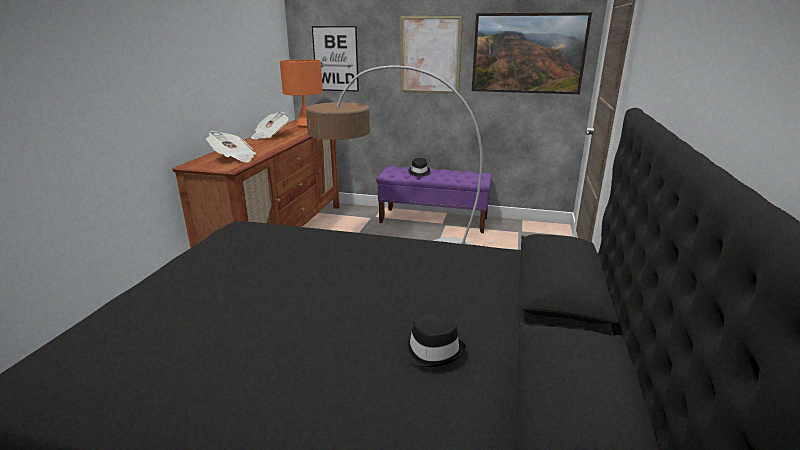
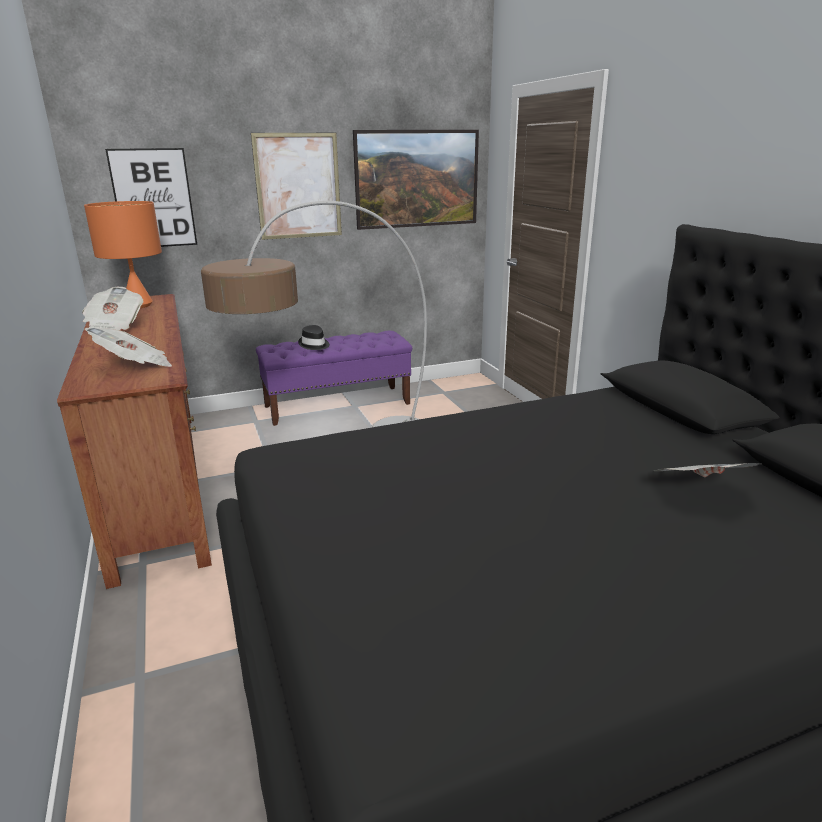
camera: 35 degrees left, 0 degrees up
black hat [401,314,466,367] -> newspaper [654,463,761,477]

